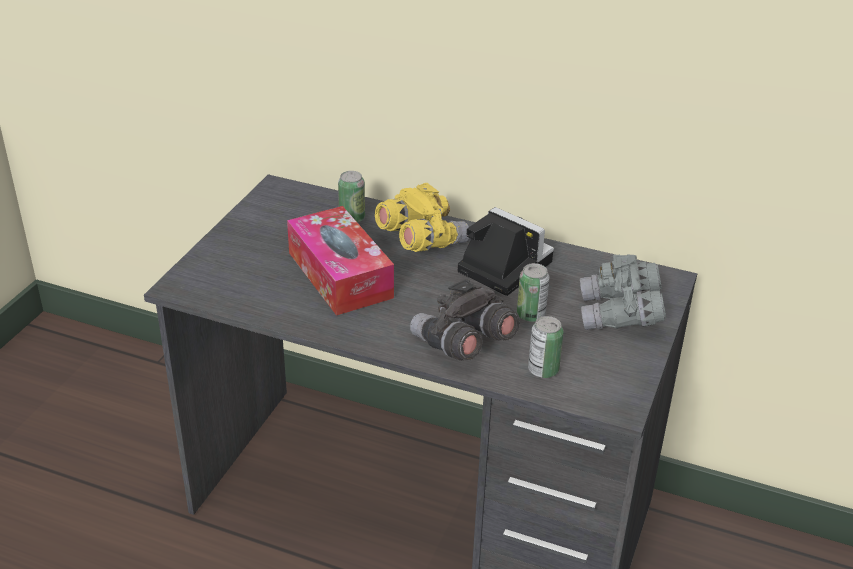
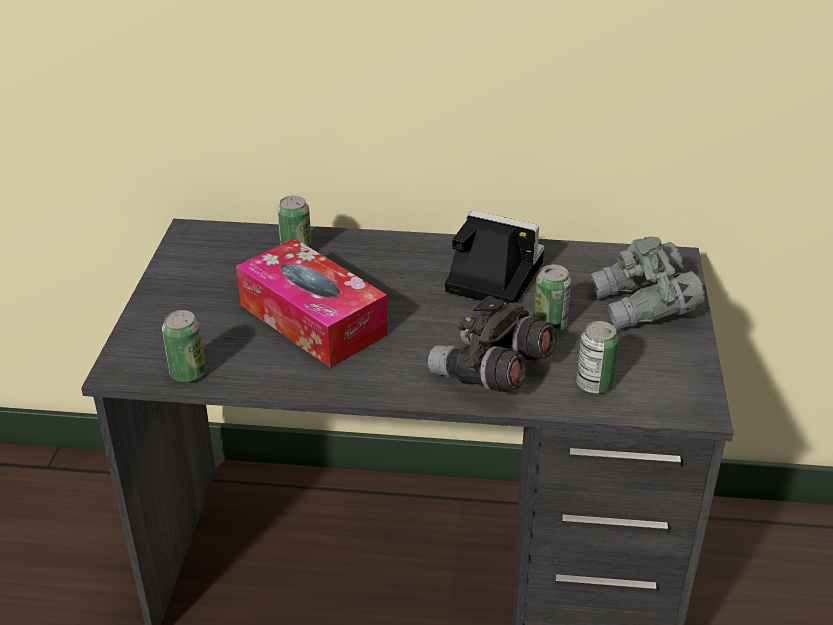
camera: 15 degrees left, 0 degrees up
yellow binoculars [375,183,469,252] -> none
none -> can [162,310,206,382]

